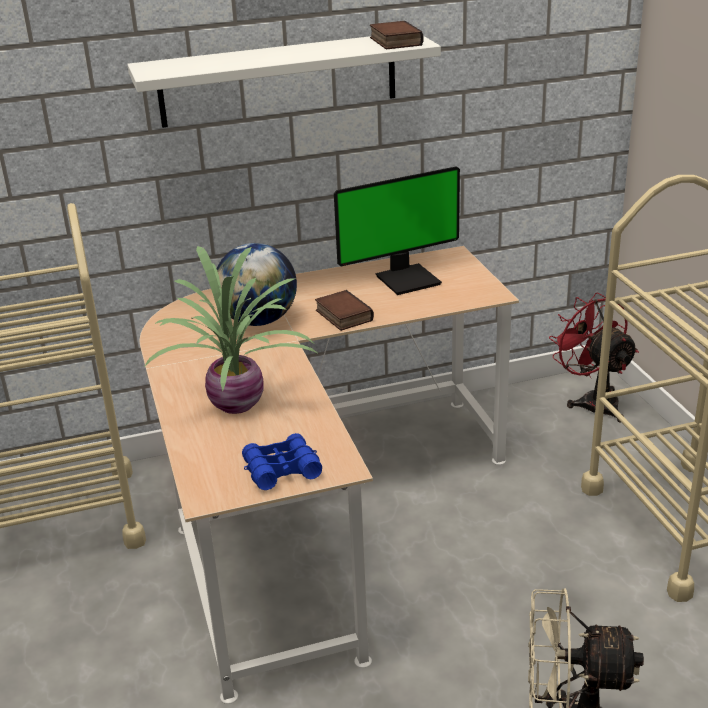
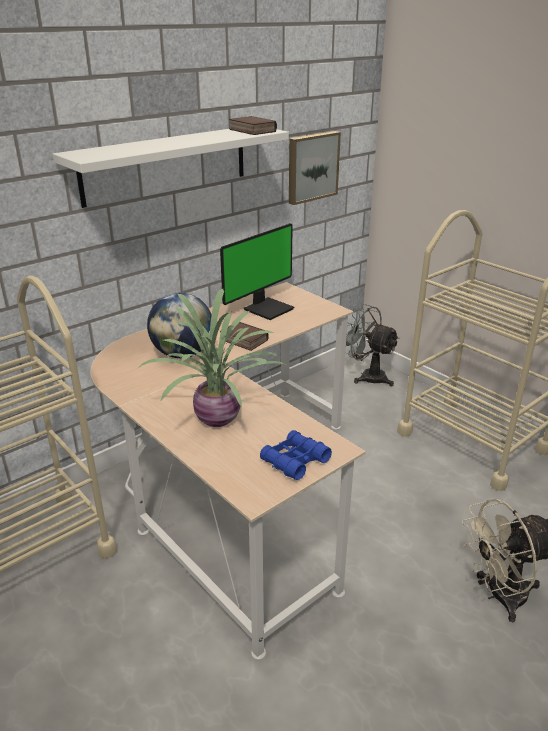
camera: 25 degrees left, 0 degrees up
red fan [549,292,639,422] -> grey fan [346,304,400,387]
none -> picture [289,131,341,205]

